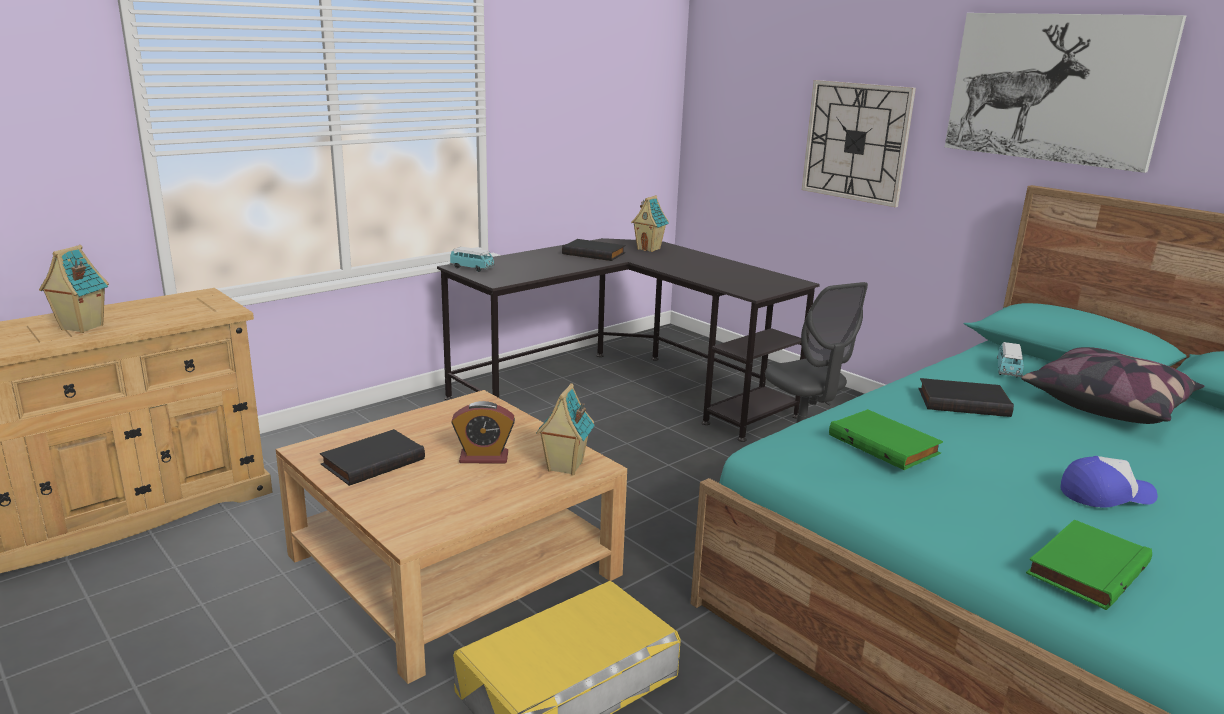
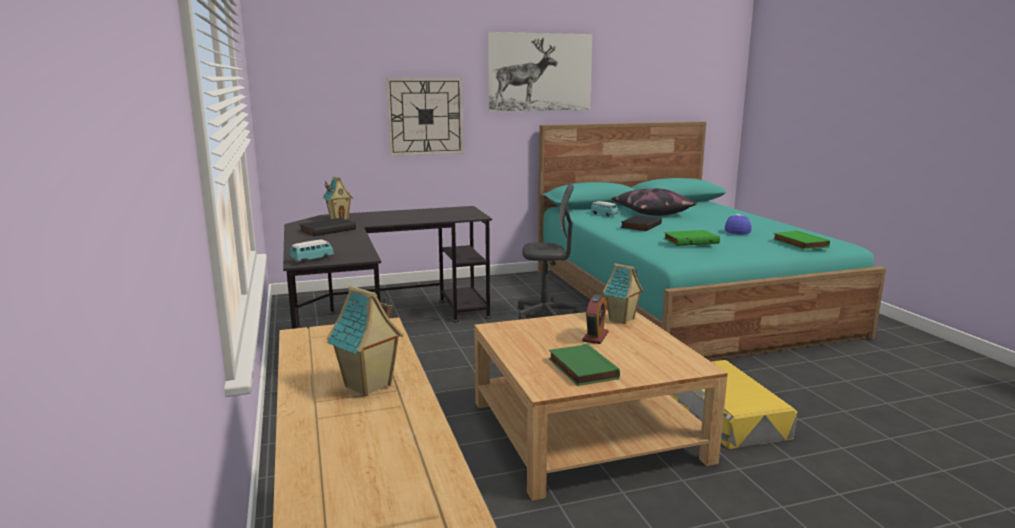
camera: 65 degrees left, 5 degrees down
black book [320,429,425,486] -> green book [548,344,620,386]

